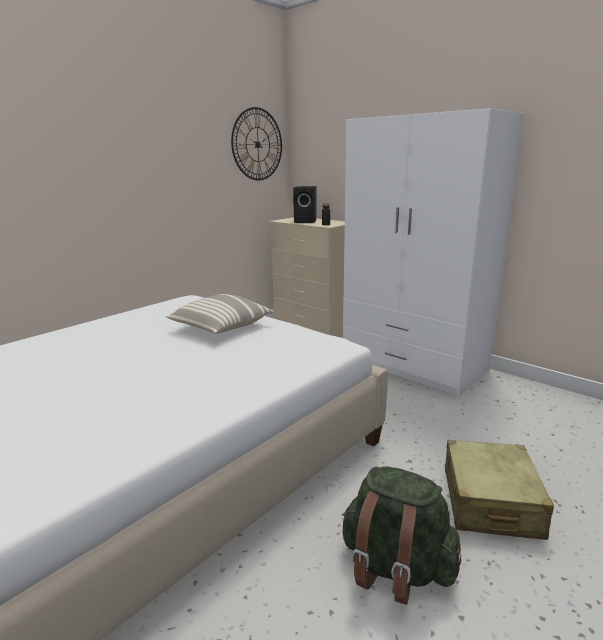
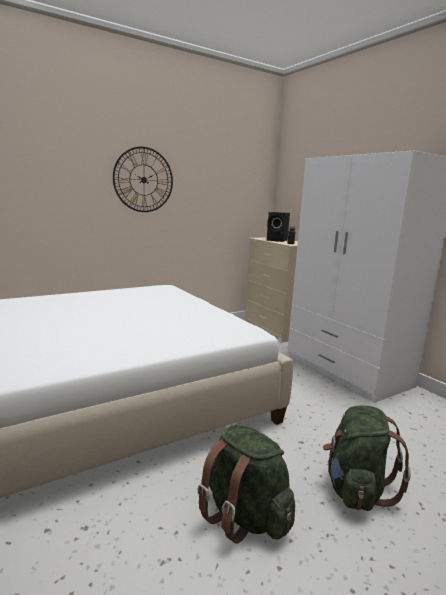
camera: 15 degrees right, 5 degrees down
pillow [166,294,273,334] -> none
wall clock [231,107,282,180] -> wall clock moved to [113,147,173,212]
beige suitcase [445,440,554,540] -> green backpack [323,405,411,511]

